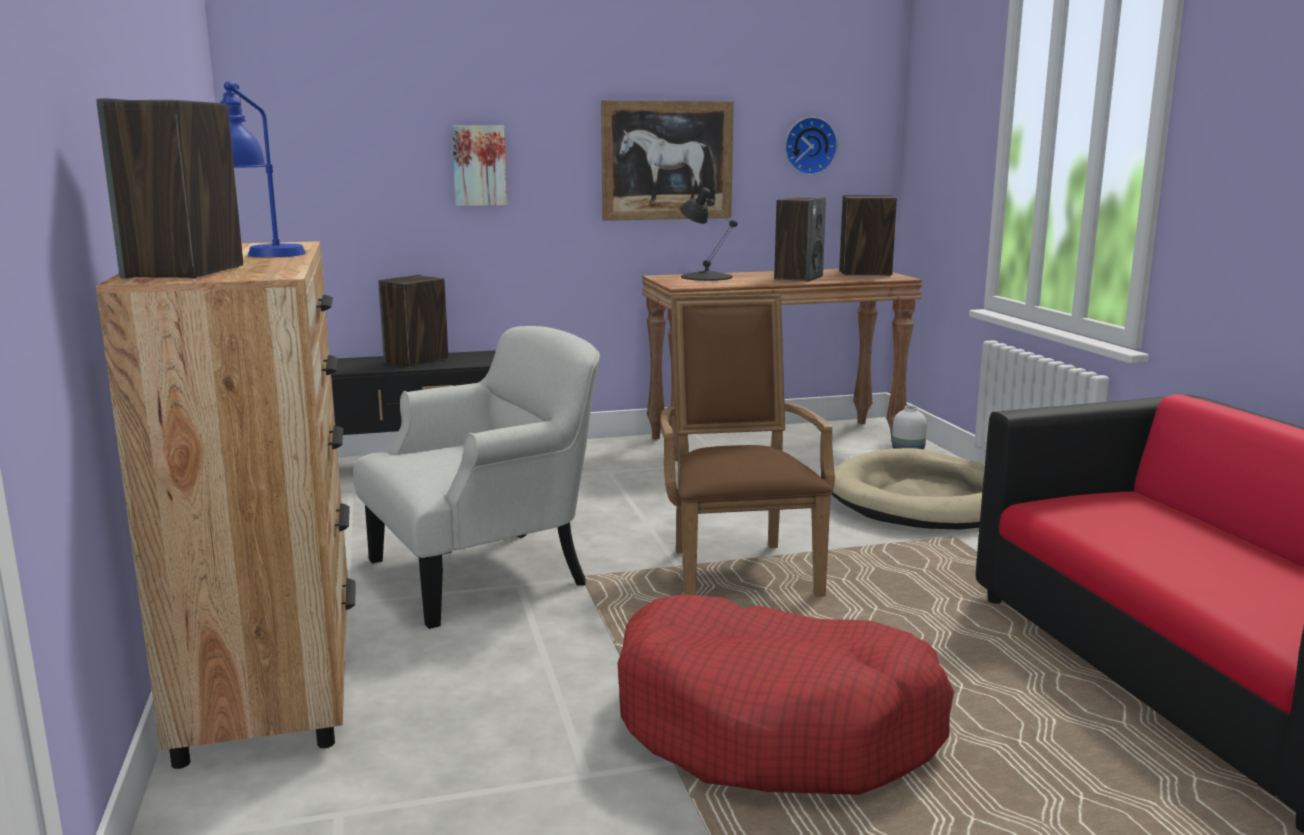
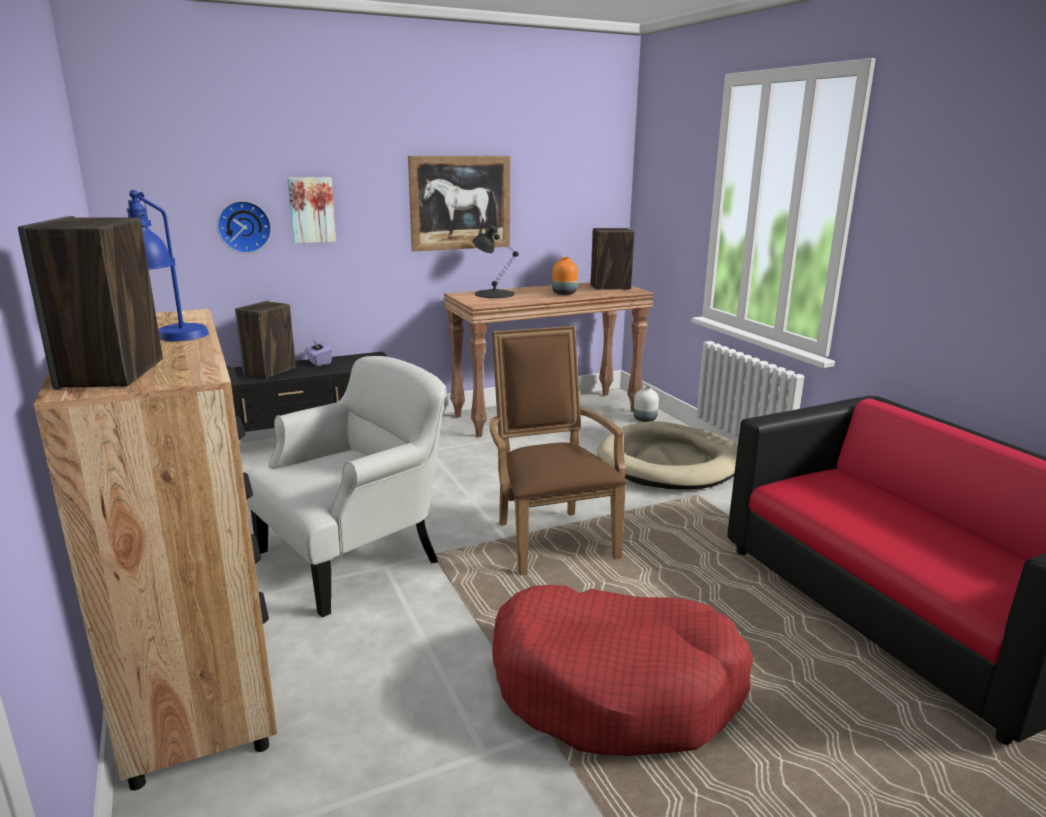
camera: 10 degrees left, 5 degrees up
speaker [774,197,826,282] -> orange vase [552,257,578,295]
wall clock [785,117,838,176] -> wall clock moved to [217,201,271,253]
none -> purple tissue box [305,339,332,366]

